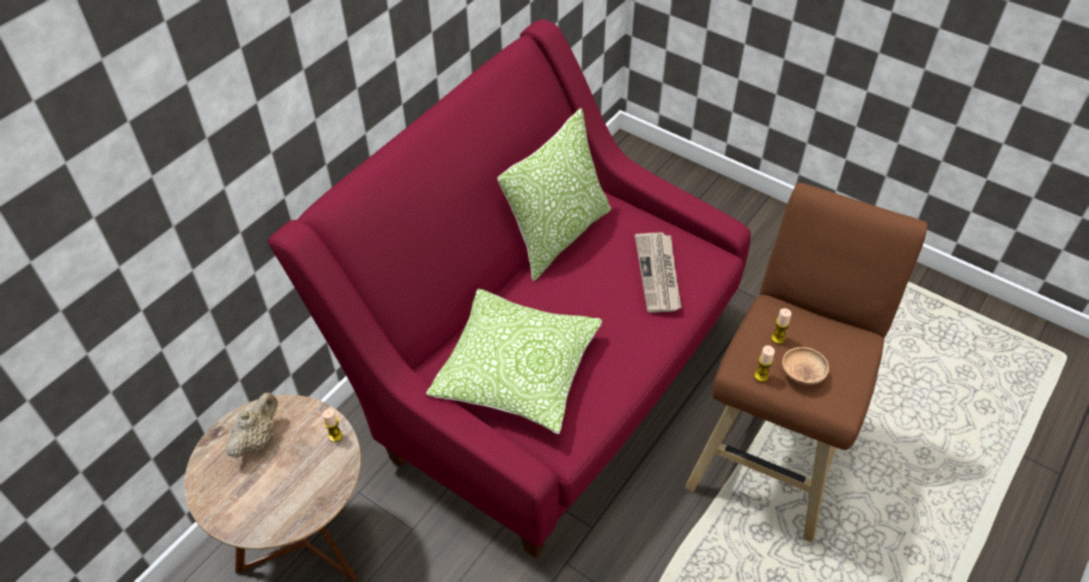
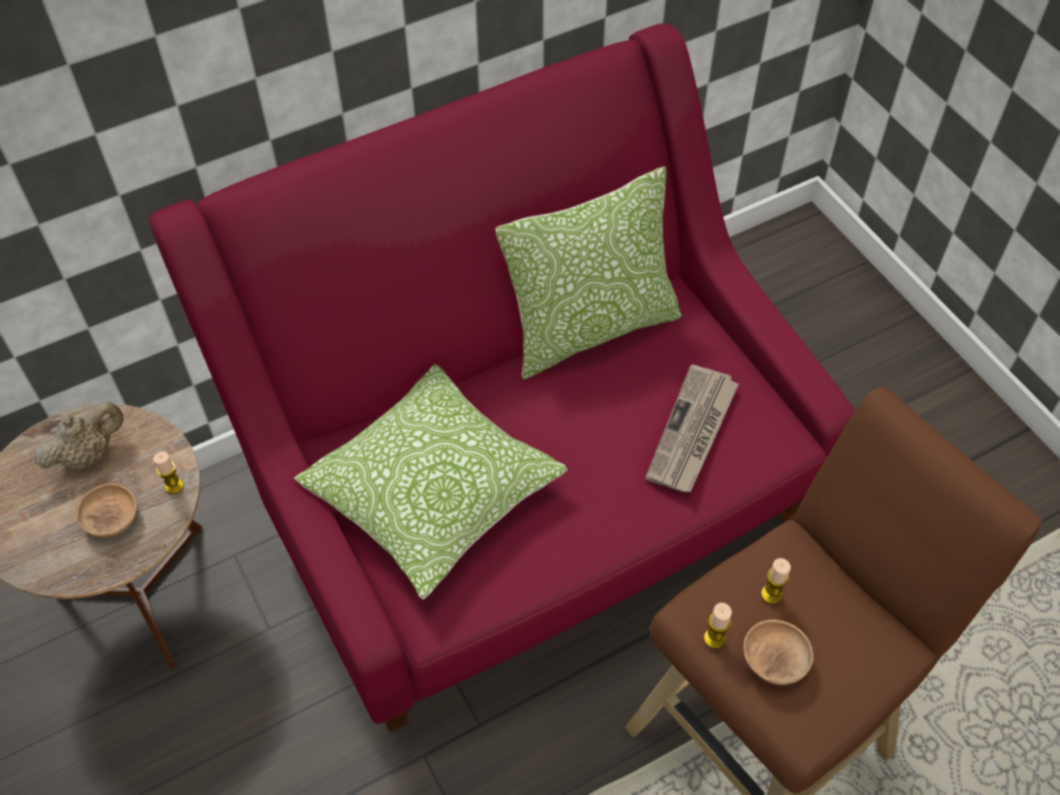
camera: 25 degrees right, 5 degrees up
none -> brown bowl [76,484,137,538]

